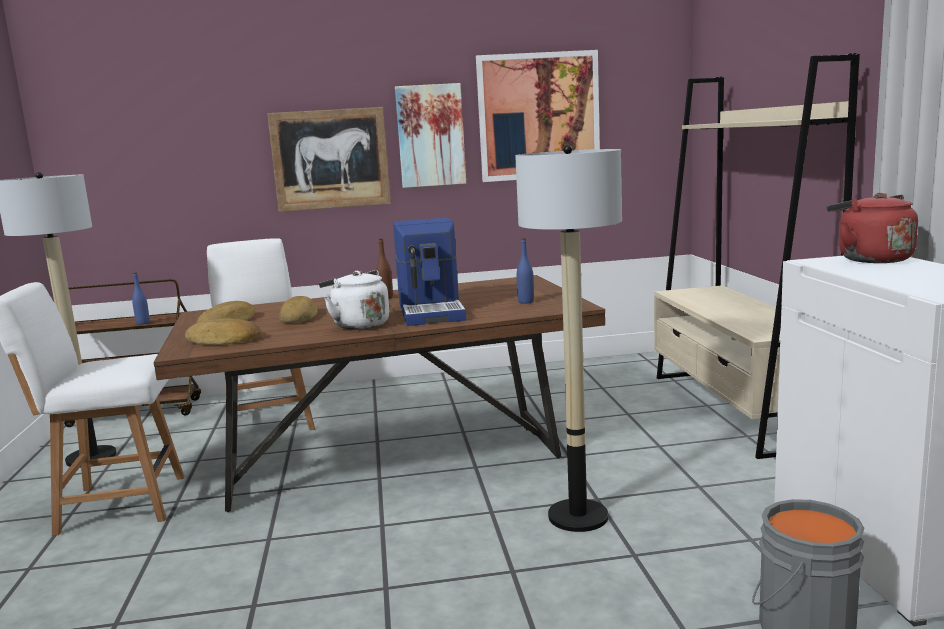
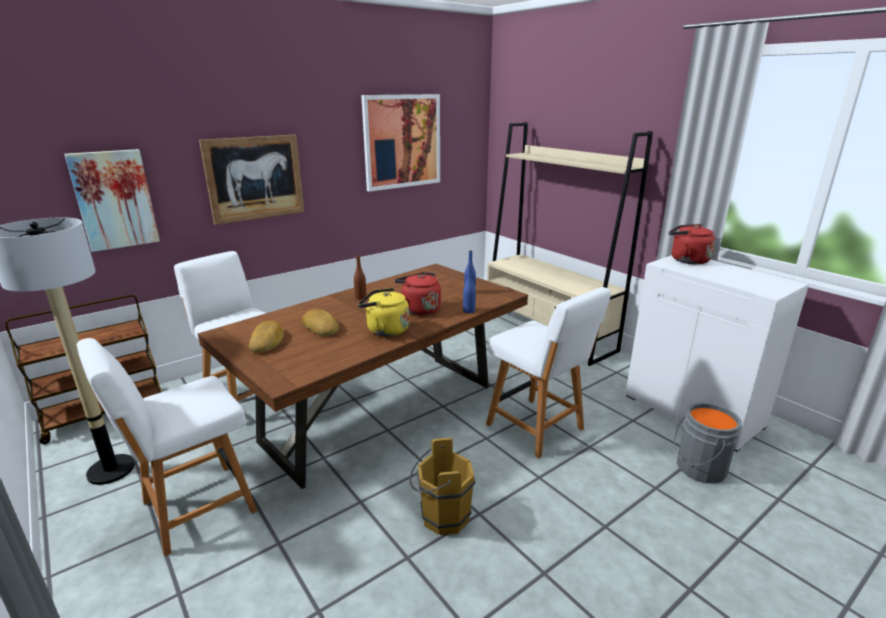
camera: 30 degrees left, 10 degrees up
blue bottle [132,272,150,325] -> blue bottle moved to [463,266,476,313]
bread [185,318,261,345] -> none
white kettle [319,270,389,330] -> yellow kettle [358,288,409,337]
coffee machine [393,218,467,326] -> red kettle [395,272,441,315]
picture [395,83,466,188] -> picture moved to [65,149,160,252]
floor lamp [515,145,622,532] -> white chair [486,287,611,458]
none -> brown bucket [409,438,475,535]

